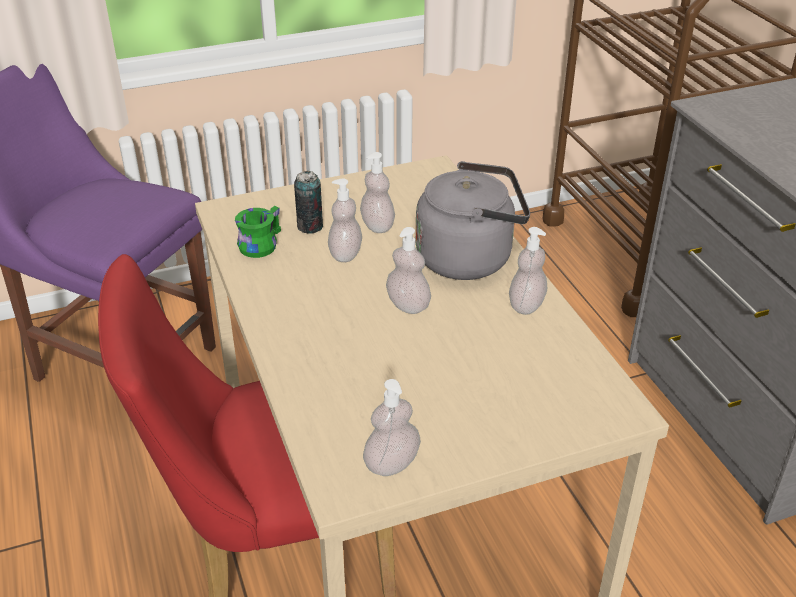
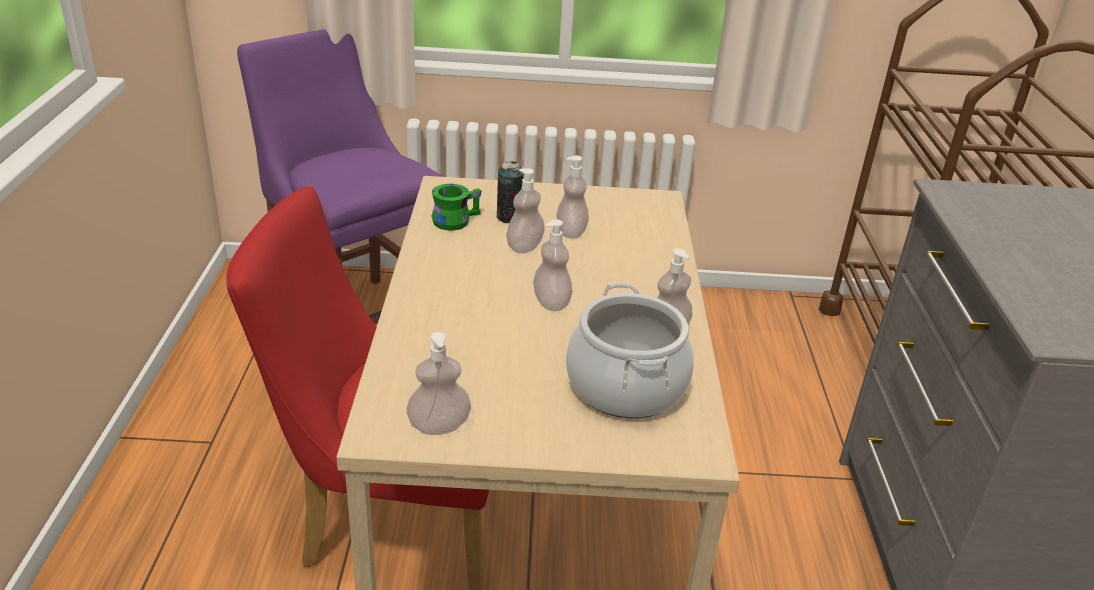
camera: 20 degrees right, 5 degrees down
grey kettle [416,161,530,280] -> none
none -> cooking pot [566,282,694,418]

